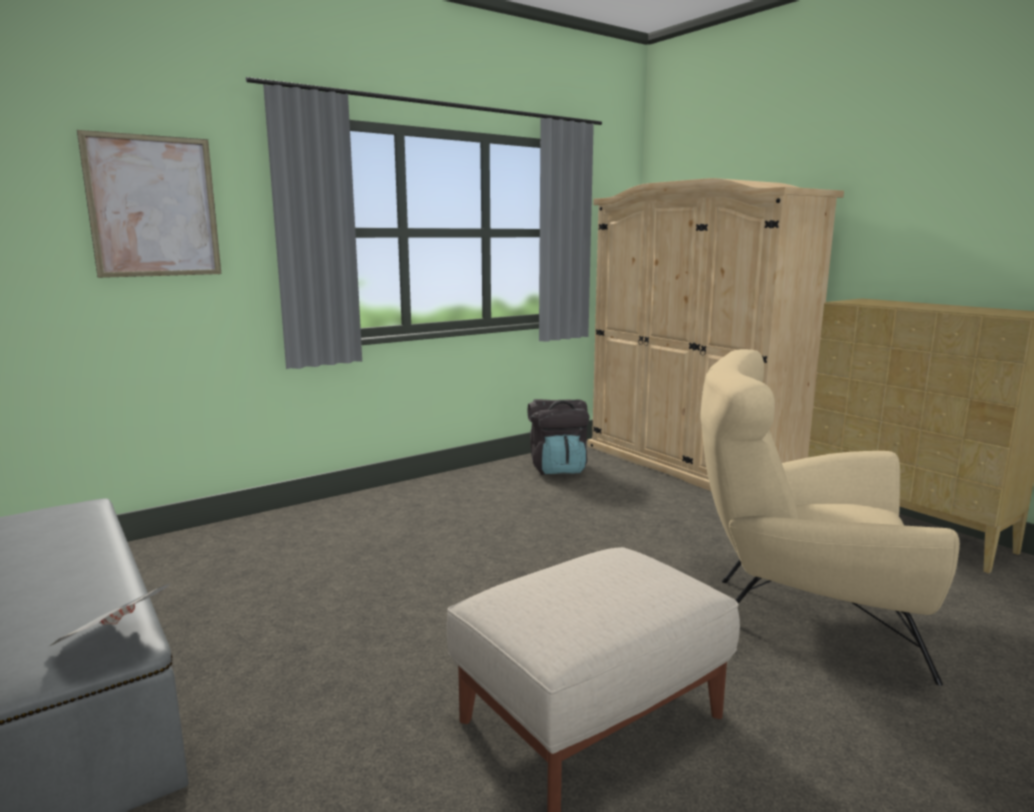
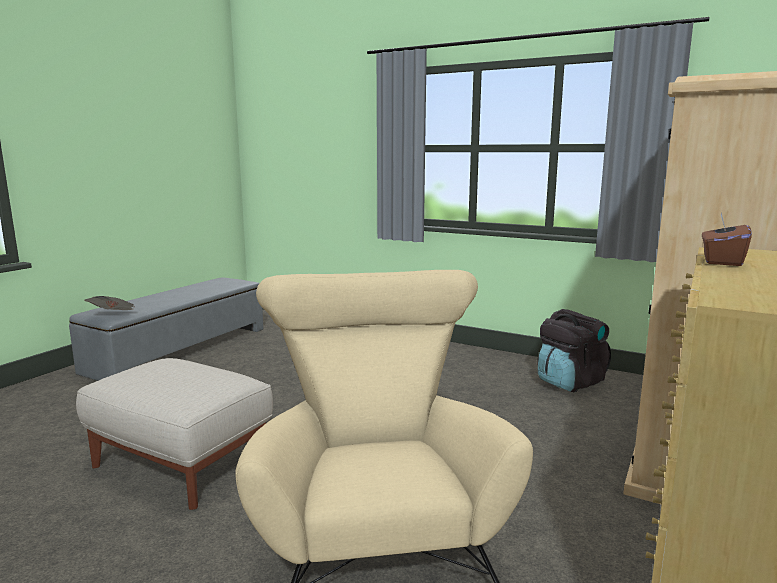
camera: 65 degrees right, 0 degrees up
picture [77,130,221,278] -> none
none -> brown tissue box [702,213,752,266]

